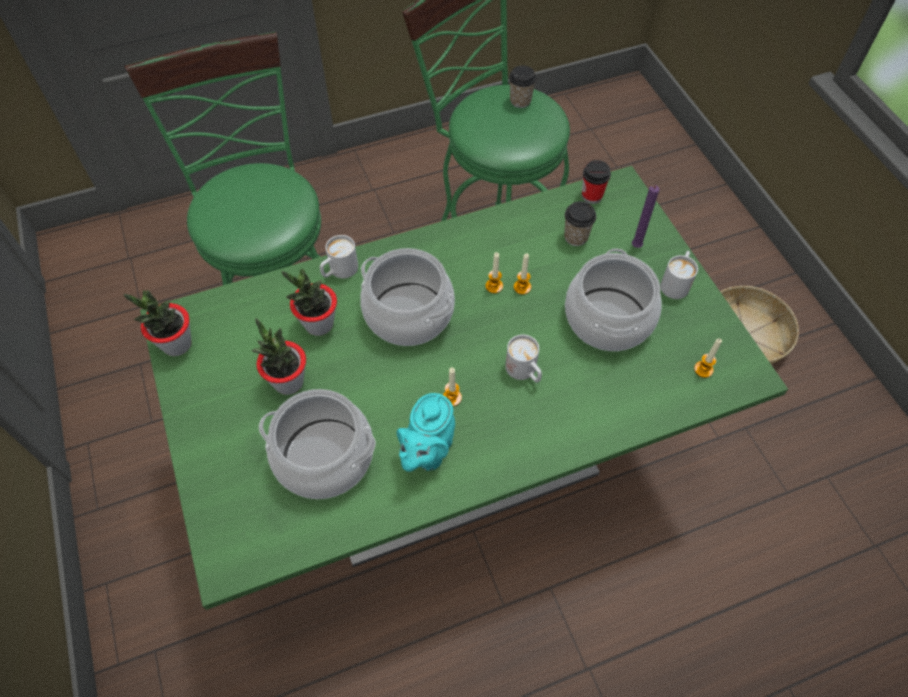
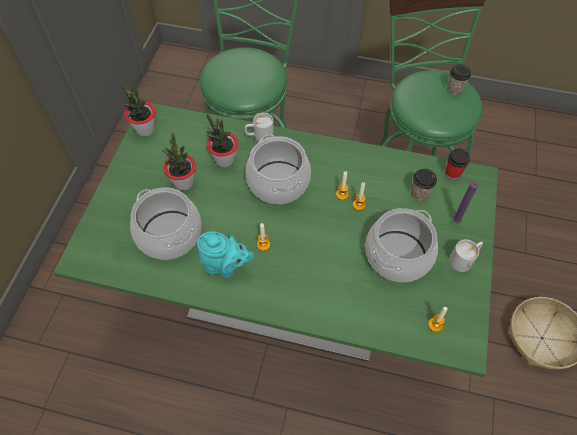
camera: 35 degrees right, 0 degrees up
turquoise teapot [397,393,455,472] -> turquoise teapot turned 135 degrees counterclockwise [197,231,254,278]
white mug [505,334,542,383] -> none

